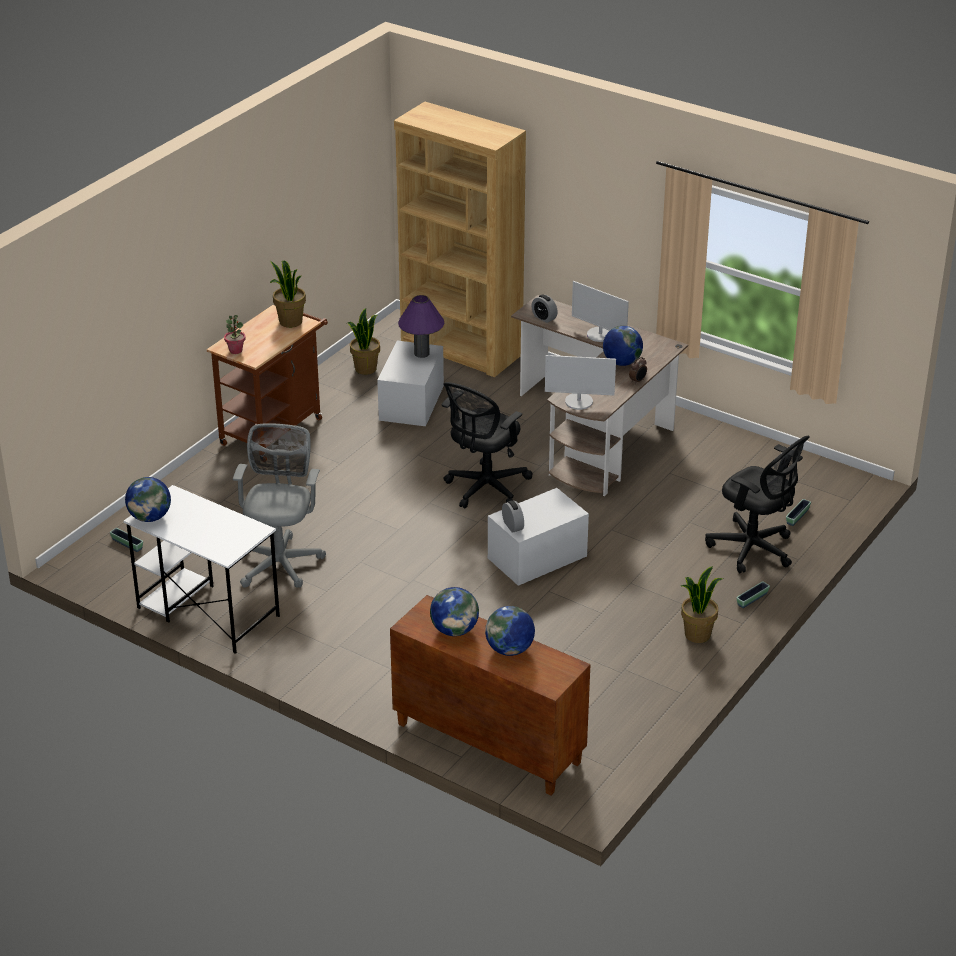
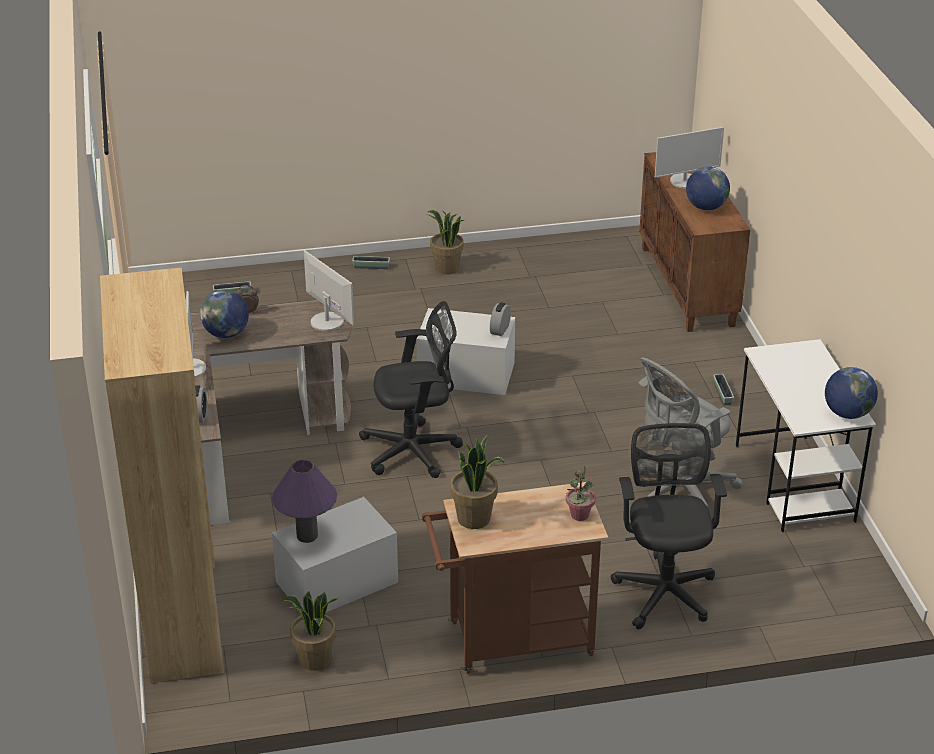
camera: 135 degrees left, 0 degrees up
planter [110,528,143,552] -> planter moved to [713,374,734,405]
globe [485,606,535,656] -> monitor [655,127,724,189]
black office chair [705,436,810,573] -> black office chair moved to [611,423,727,629]

